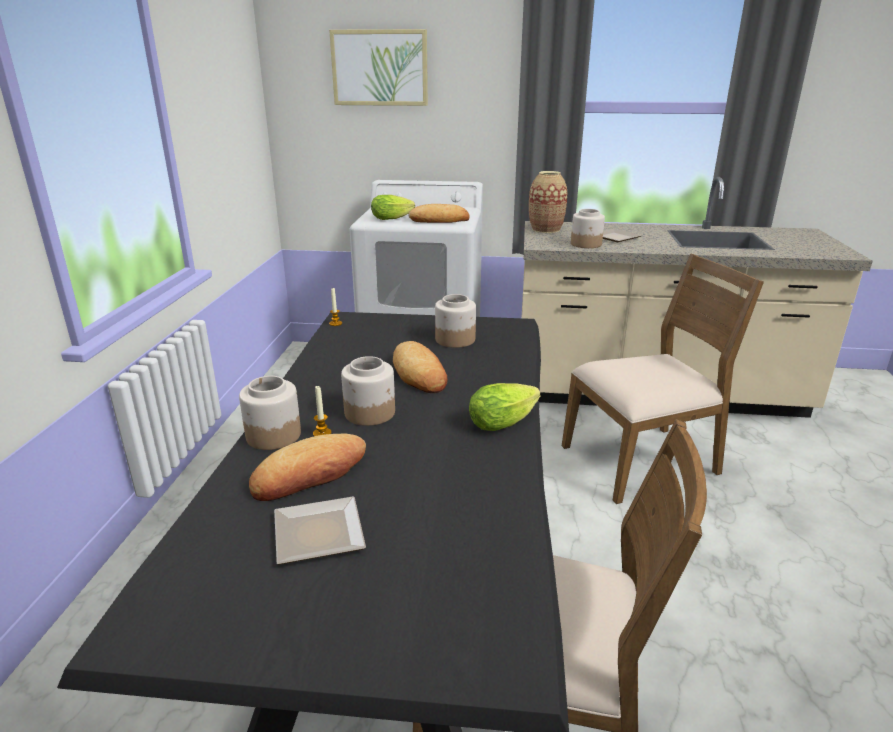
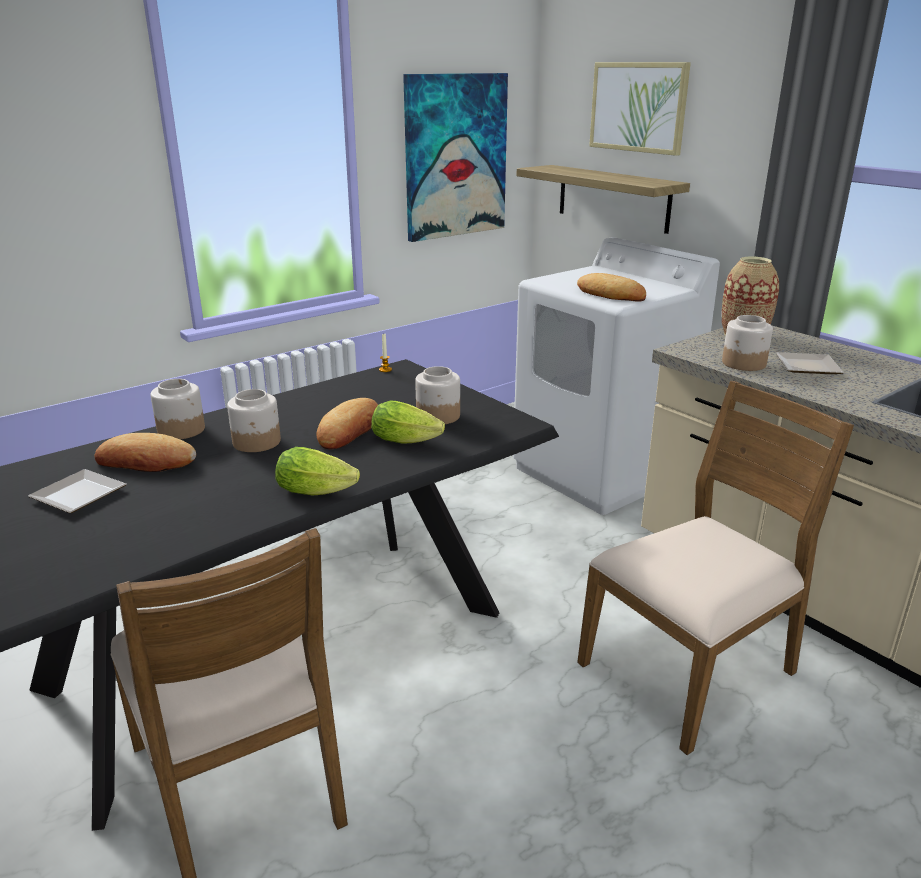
camera: 45 degrees right, 0 degrees up
candle [313,386,332,436] -> none
lettuce [371,195,415,220] -> lettuce moved to [371,401,445,444]
brown chair [562,253,764,504] -> brown chair turned 60 degrees counterclockwise [577,381,854,755]
none -> picture [403,73,508,242]
none -> shelf [517,165,690,234]

